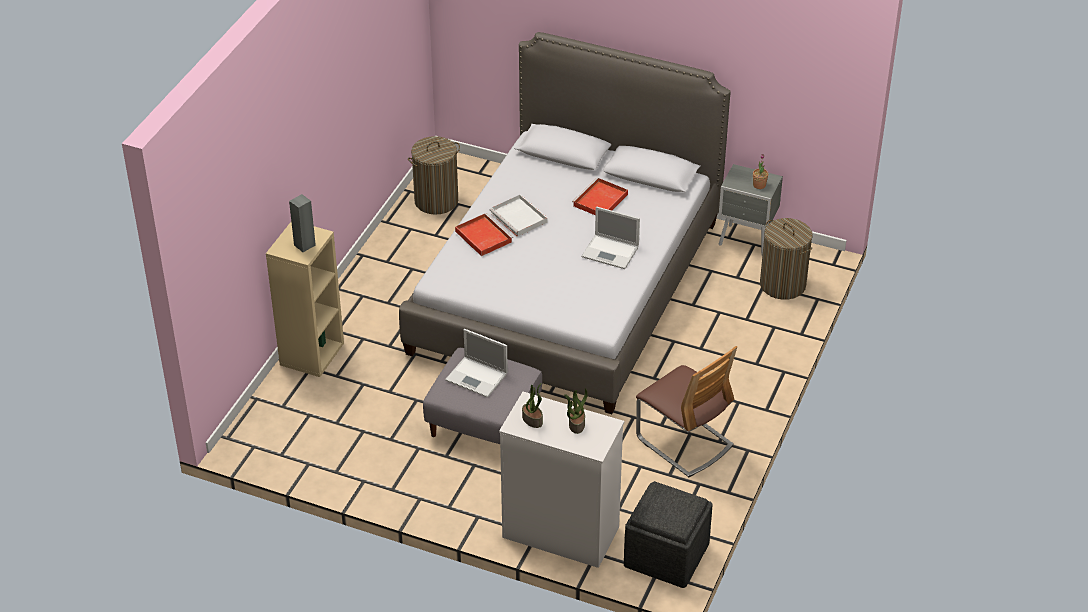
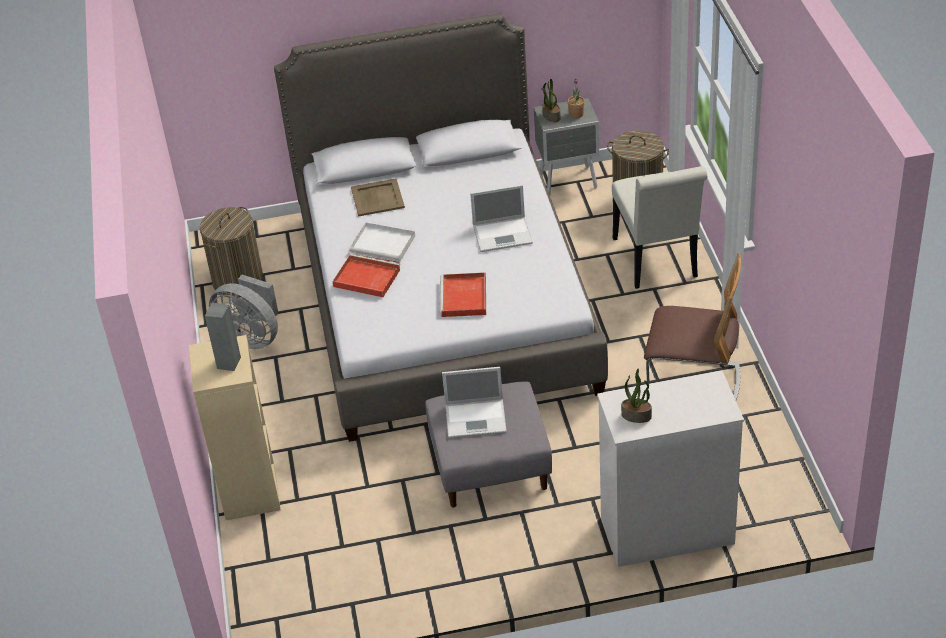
camera: 30 degrees left, 0 degrees up
potted plant [564,388,588,434] -> potted plant moved to [541,79,561,122]
red tray [572,178,628,215] -> red tray moved to [439,272,486,317]
grey ottoman [624,481,713,588] -> none
none -> grey fan [209,275,278,349]
none -> beige tray [351,178,405,217]
none -> white chair [612,166,707,289]

